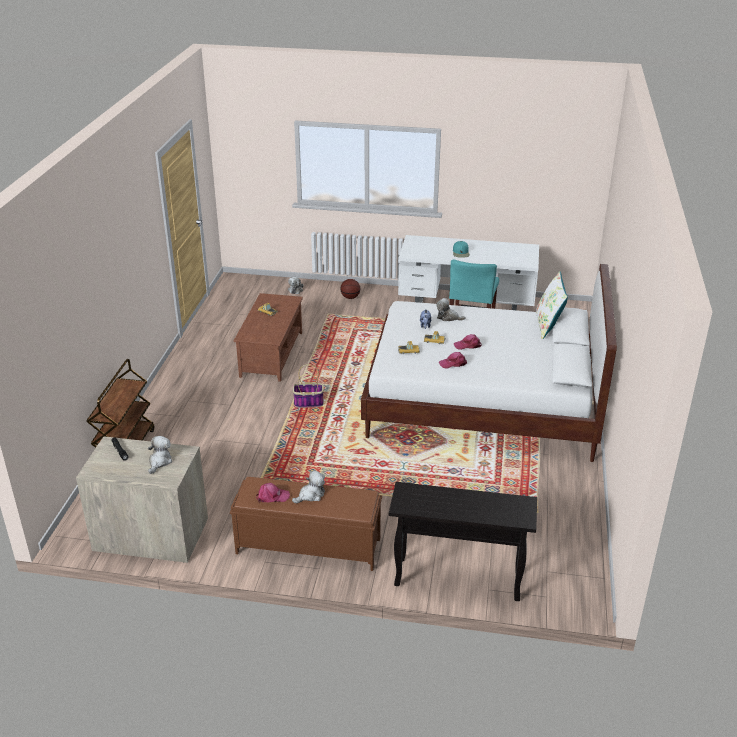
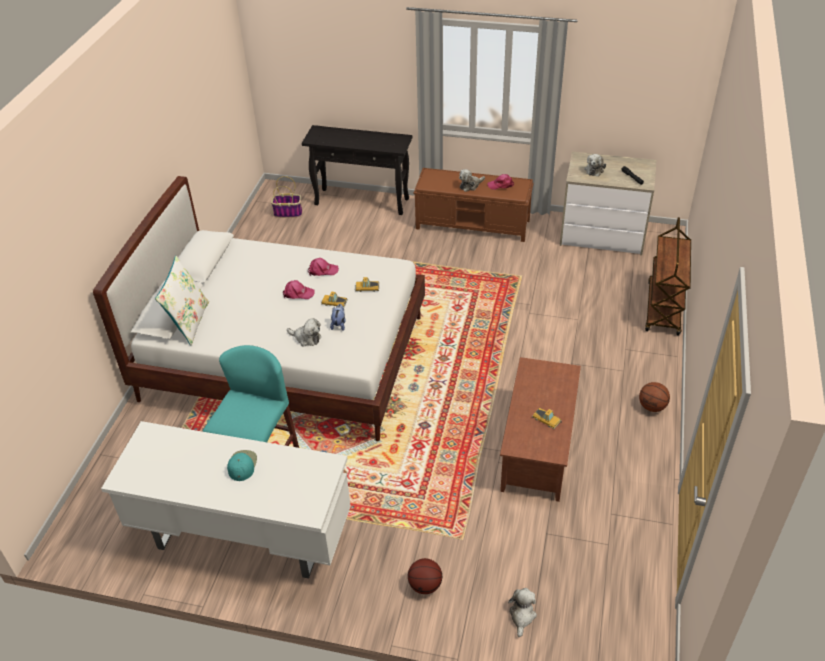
camera: 175 degrees left, 10 degrees up
basket [292,364,324,408] -> basket moved to [271,176,302,218]
none -> basketball [639,382,670,412]

